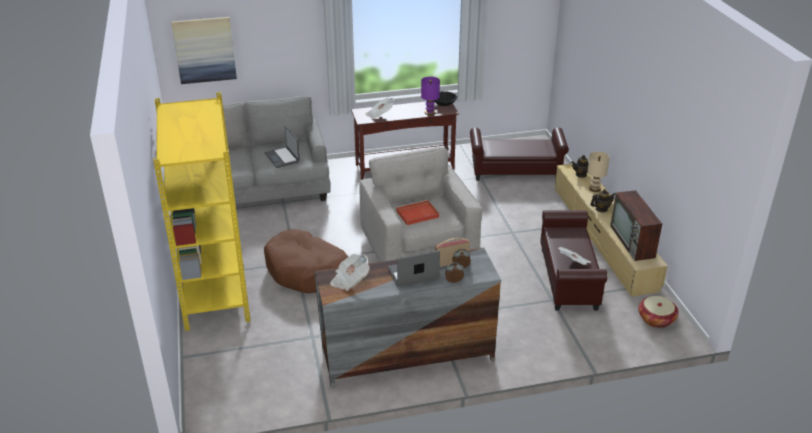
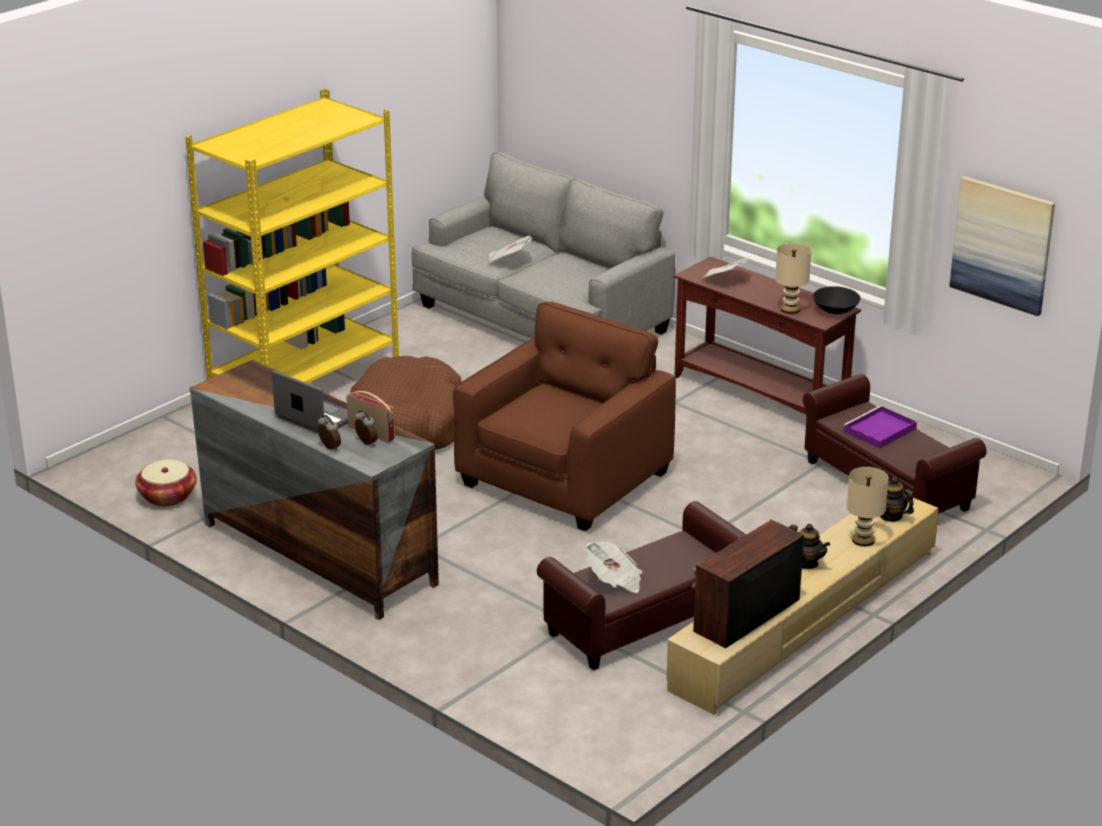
camera: 55 degrees right, 5 degrees down
picture [171,17,237,84] -> picture moved to [949,176,1055,316]
laptop [265,126,300,168] -> none
newspaper [330,254,370,291] -> newspaper moved to [489,235,532,262]
grey armchair [360,147,482,262] -> brown armchair [453,302,676,531]
red tray [396,200,439,225] -> none
purple table lamp [421,77,440,115] -> beige table lamp [775,243,811,314]
basket [638,296,679,328] -> basket moved to [135,460,197,506]
none -> purple tray [843,406,917,448]

